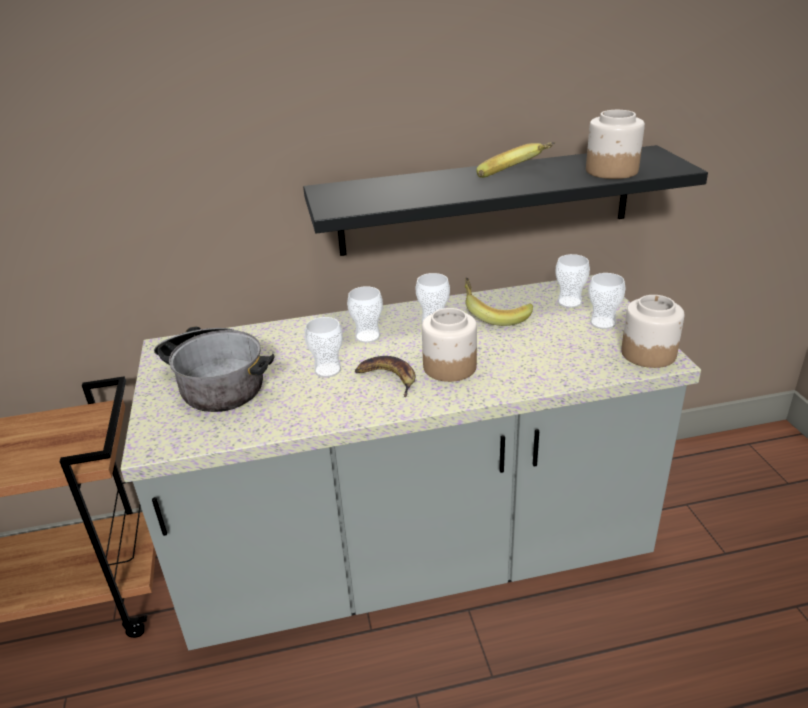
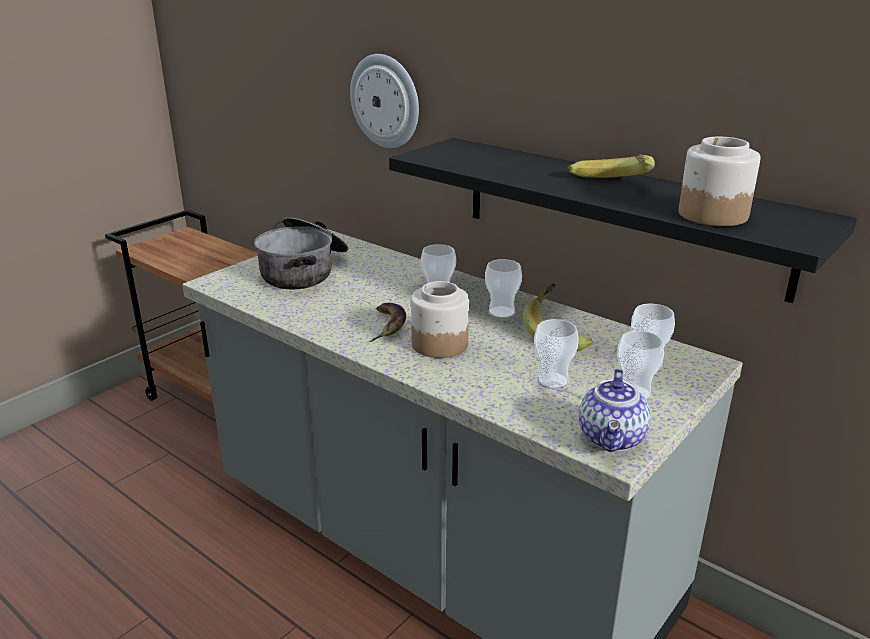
camera: 50 degrees right, 5 degrees down
cup [304,317,343,378] -> cup moved to [534,319,579,389]
jar [621,295,684,368] -> teapot [579,369,651,452]
none -> wall clock [350,54,419,148]

